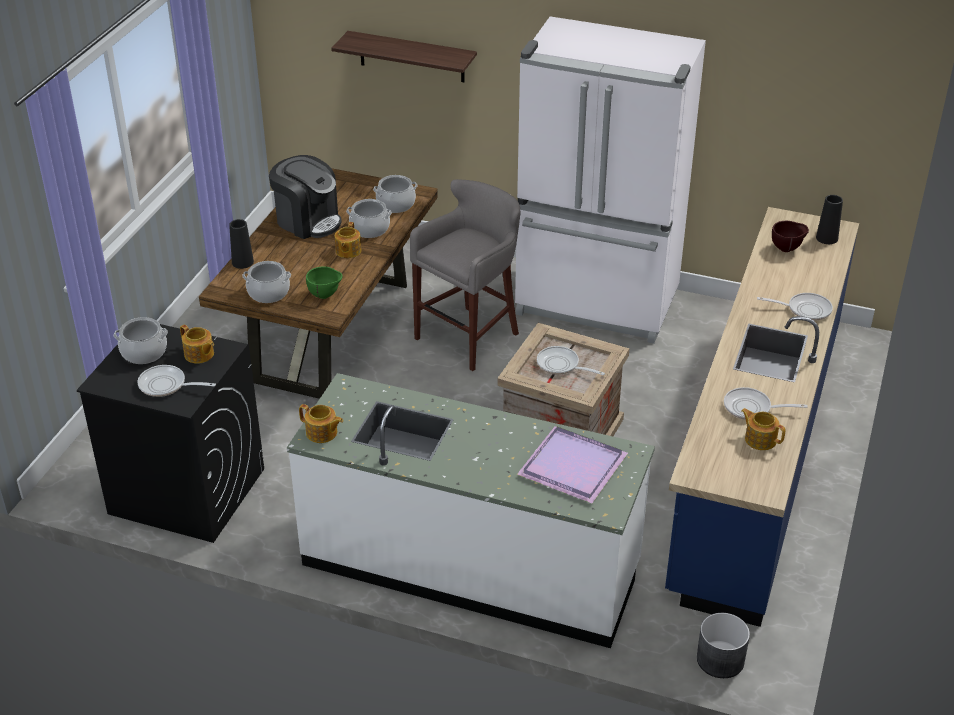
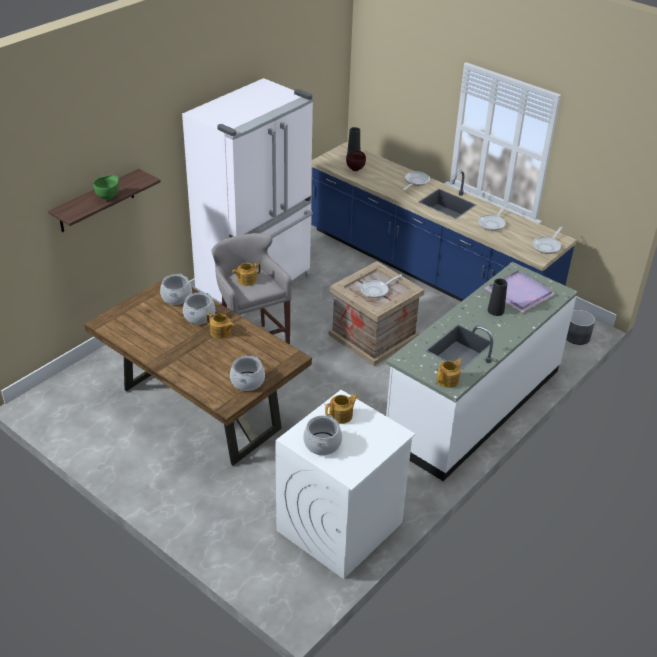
camera: 70 degrees left, 0 degrees up
black washing machine [77,324,264,543] -> white washing machine [275,390,415,579]
frying pan [137,365,216,397] -> frying pan moved to [533,227,562,254]
black vase [229,219,254,269] -> black vase moved to [488,278,507,316]
coffee machine [269,155,342,239] -> none
green bowl [306,267,343,299] -> green bowl moved to [93,175,119,200]
teapot [741,408,786,450] -> teapot moved to [232,263,261,286]

